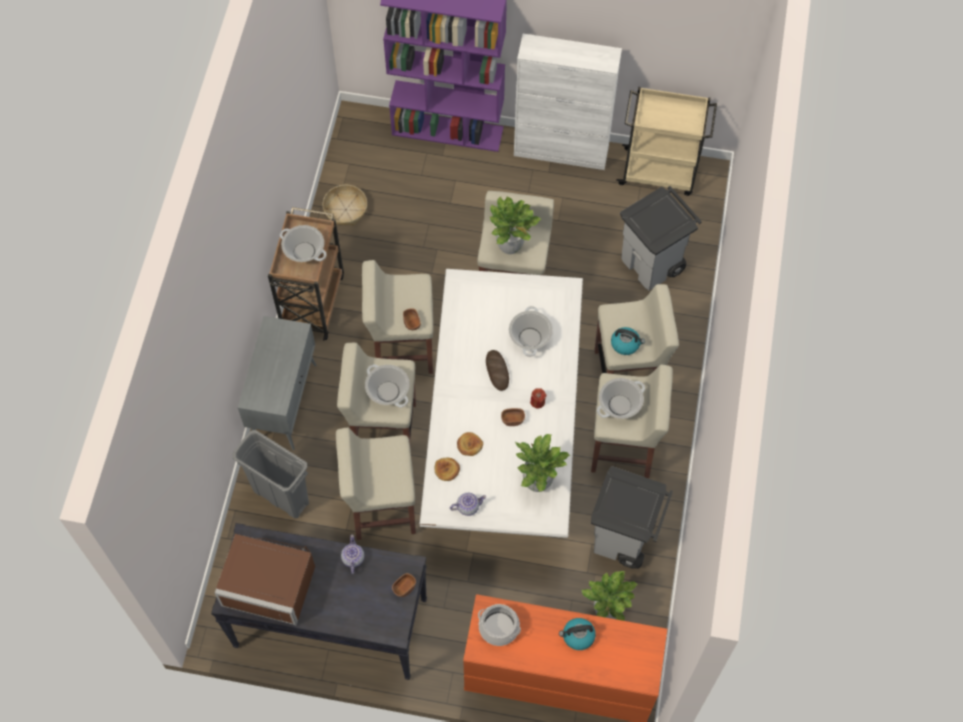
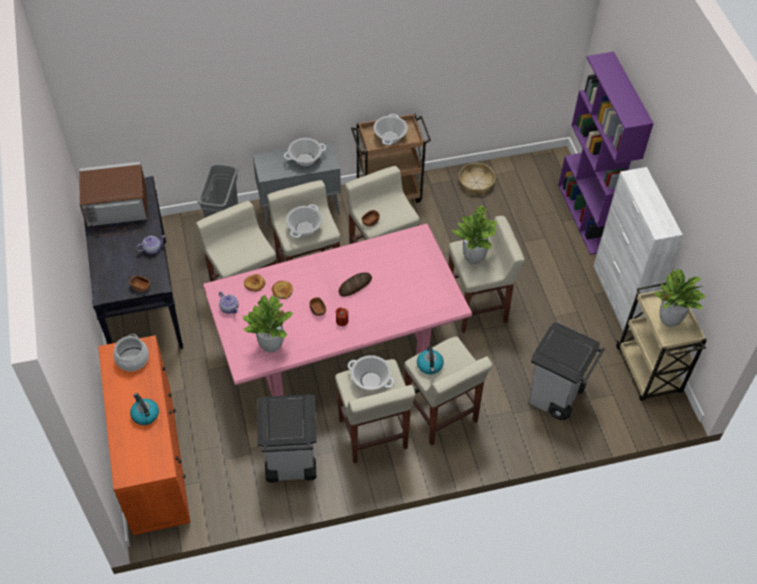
camera: 65 degrees right, 10 degrees down
brown microwave [215,534,315,625] -> brown microwave turned 90 degrees clockwise [79,162,148,236]
white dining table [420,269,583,538] -> pink dining table [203,223,472,396]
cooking pot [509,306,553,357] -> cooking pot moved to [284,138,326,166]
potted plant [581,571,638,621] -> potted plant moved to [654,269,706,327]

